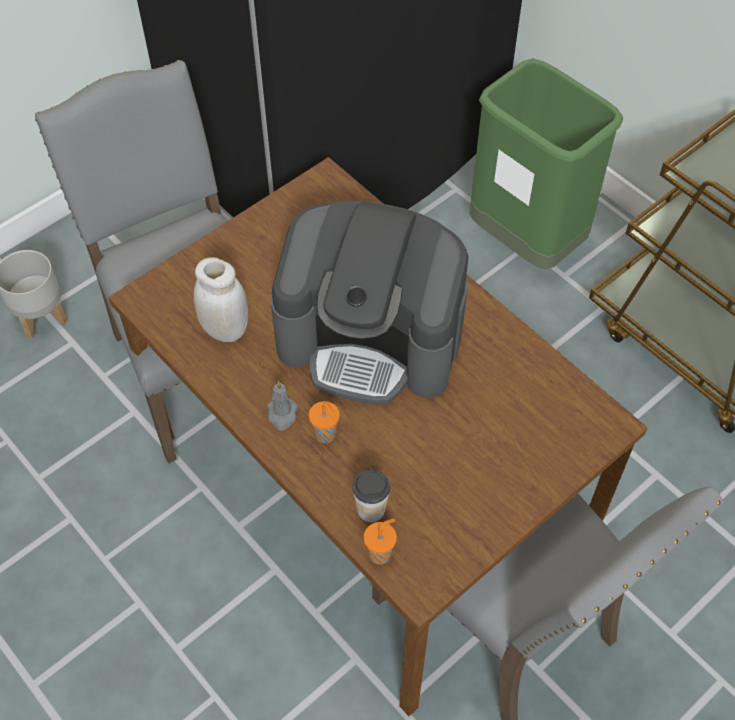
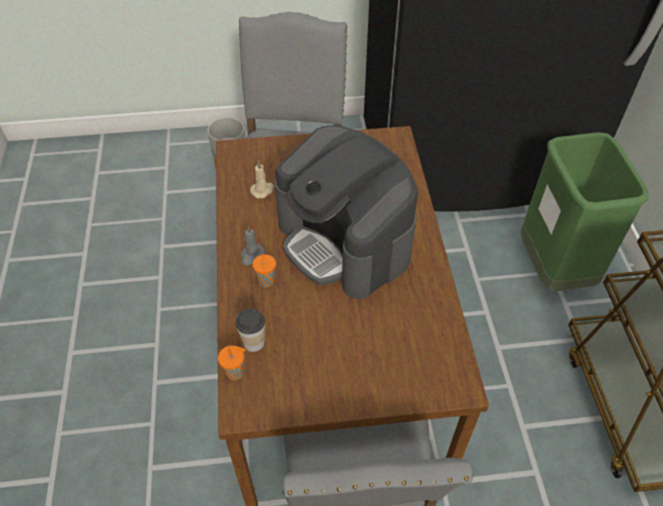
camera: 35 degrees right, 5 degrees down
white jar [194,257,248,342] -> beige candle [250,161,274,199]

